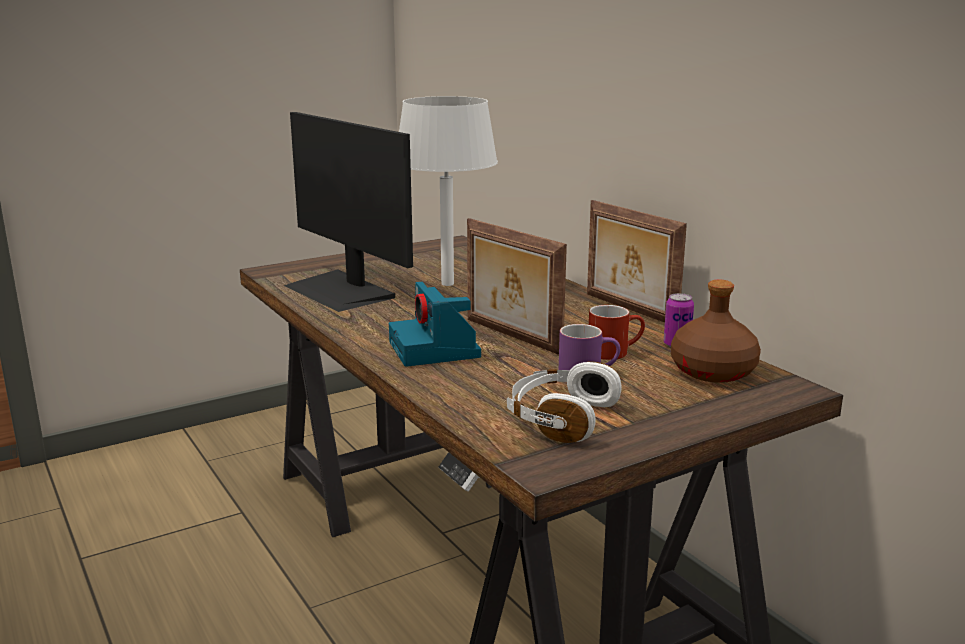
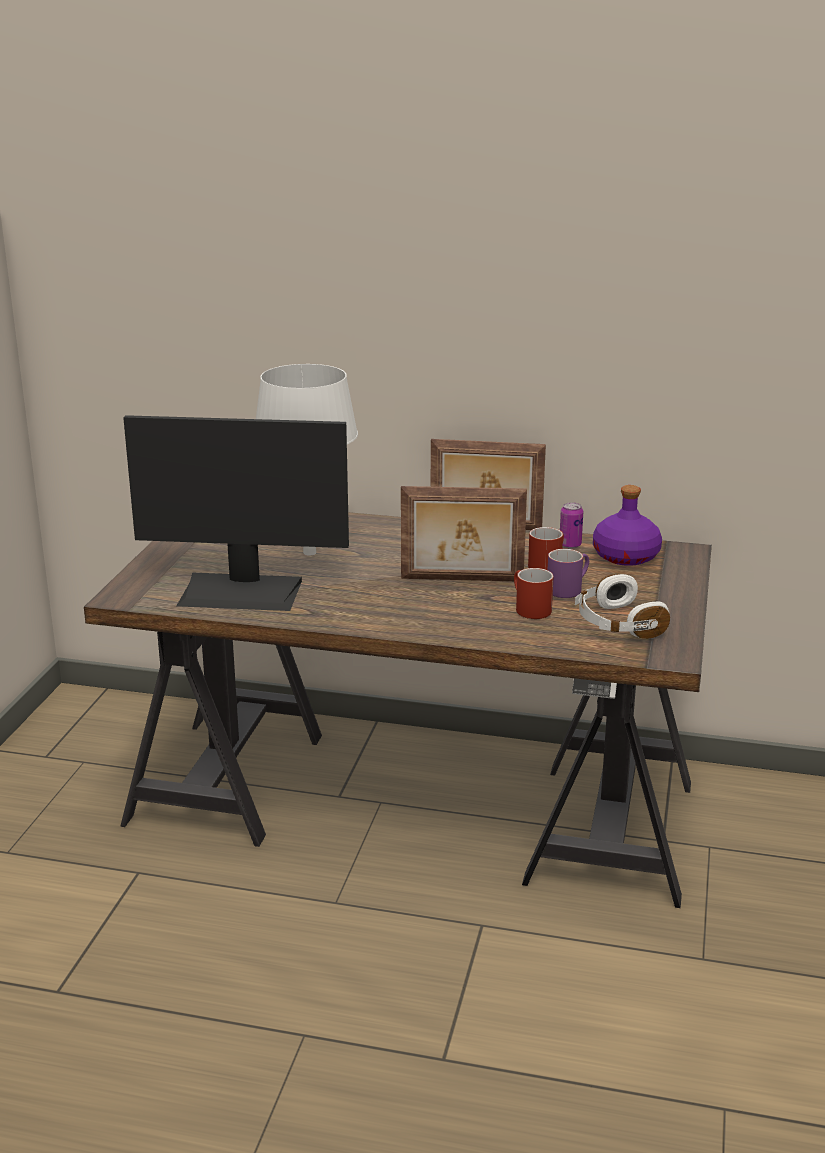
camera: 45 degrees left, 5 degrees up
camera [389,282,481,367] -> none
brown bottle [671,280,761,383] -> purple bottle [593,485,662,566]
none -> red mug [514,568,554,619]

